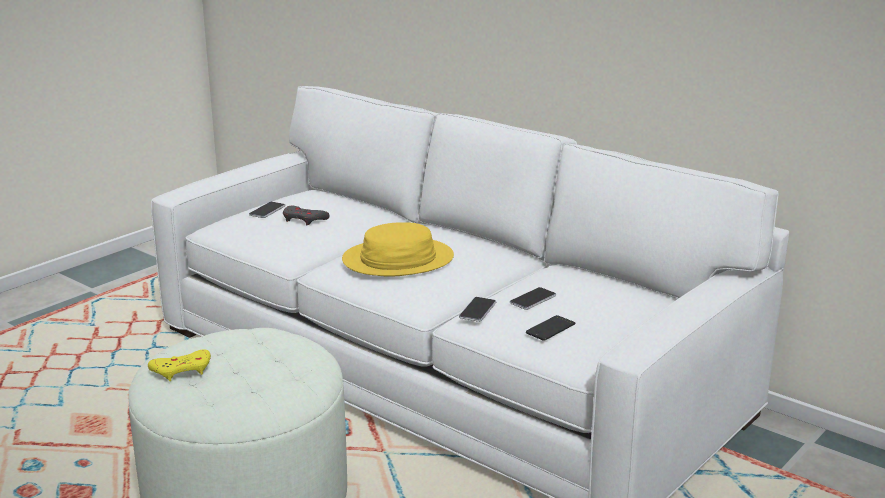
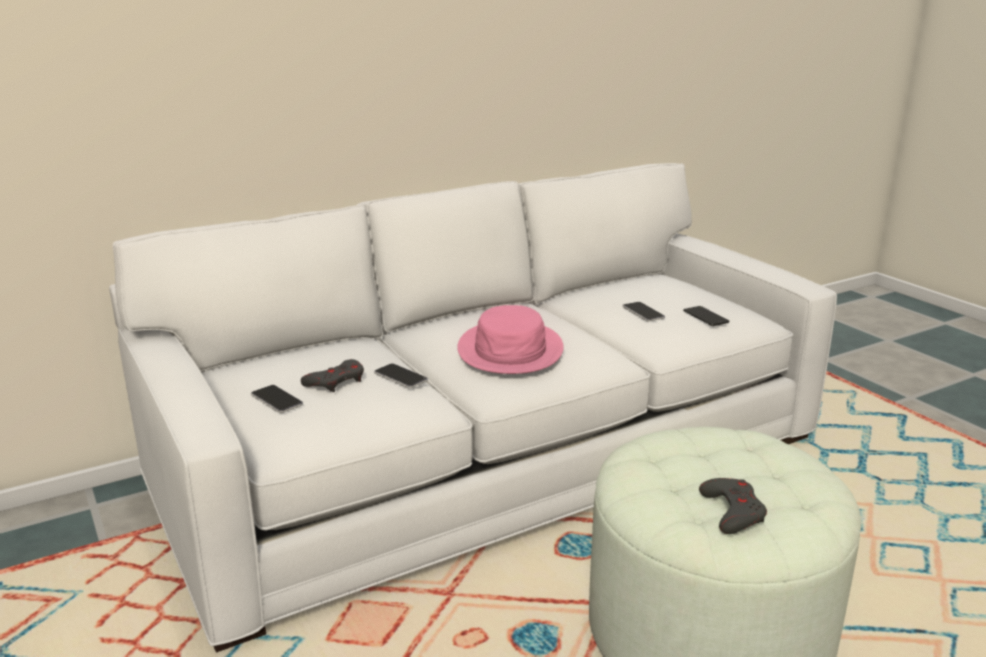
camera: 70 degrees left, 0 degrees up
yellow game controller [148,349,211,381] -> grey game controller [699,478,767,534]
yellow hat [342,222,454,277] -> pink hat [457,305,564,374]
phone [459,297,496,322] -> phone moved to [374,363,428,388]

